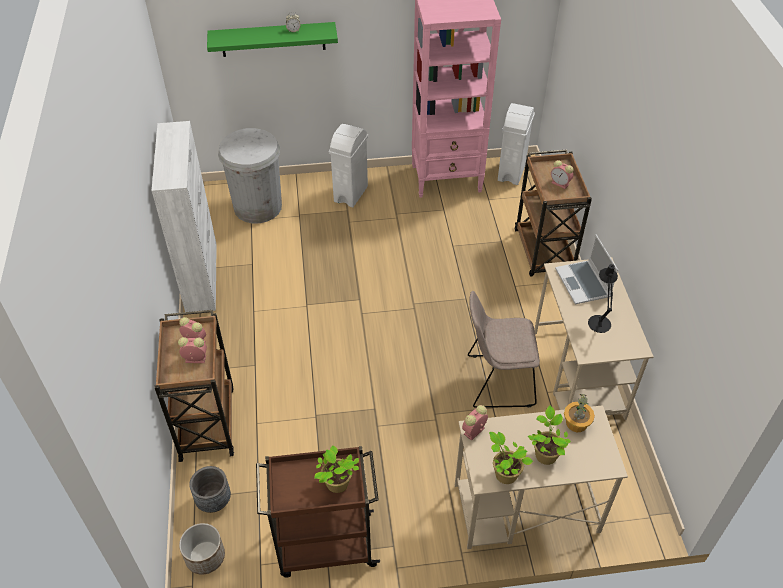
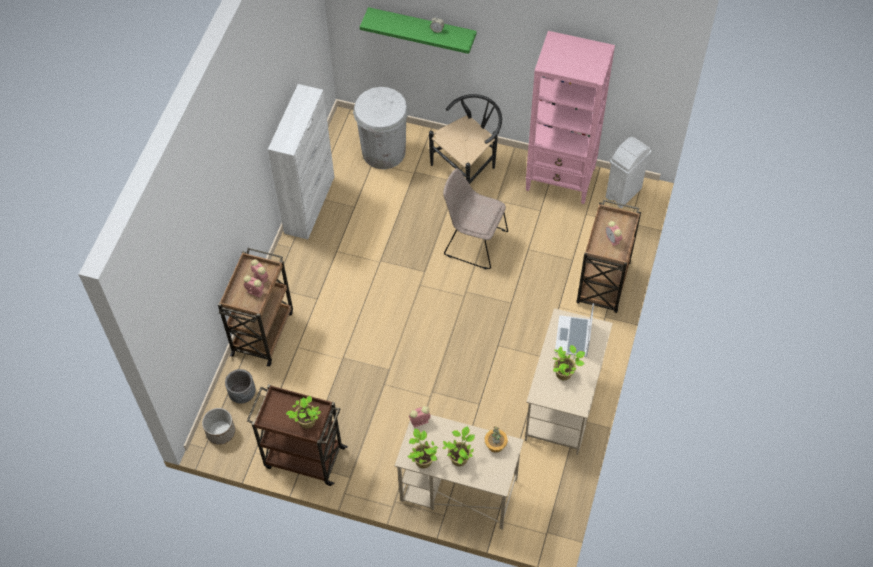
camera: 25 degrees right, 10 degrees up
white trash can [329,124,368,207] -> black chair [429,94,502,184]
beige chair [468,291,540,408] -> beige chair moved to [443,168,508,270]
black table lamp [588,264,618,333] -> potted plant [552,345,585,380]

